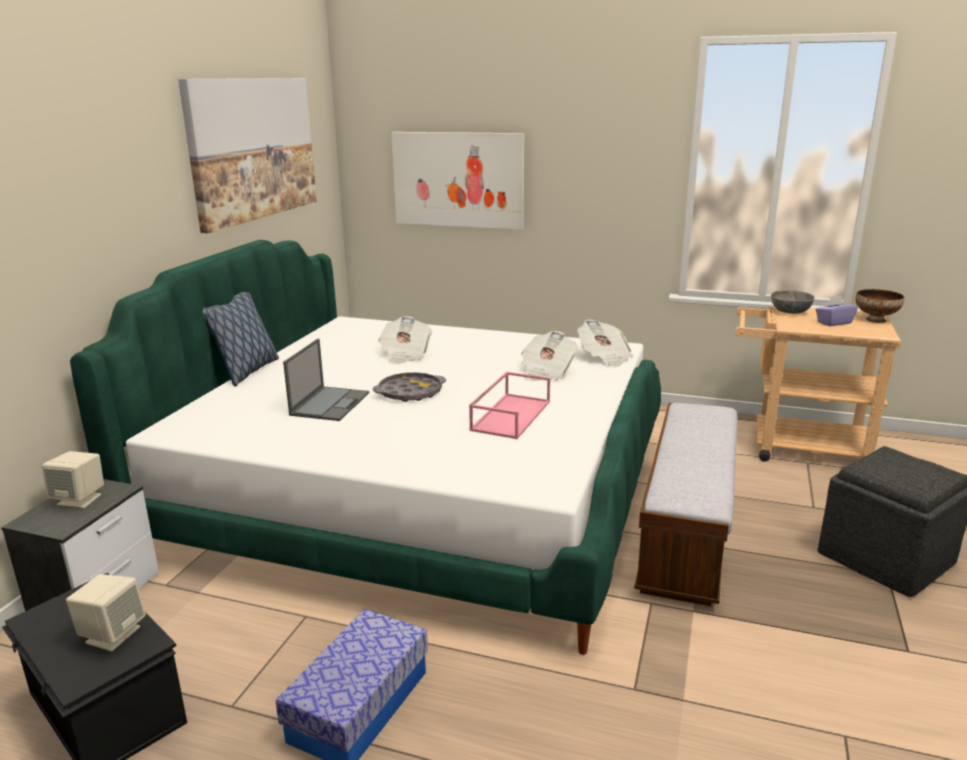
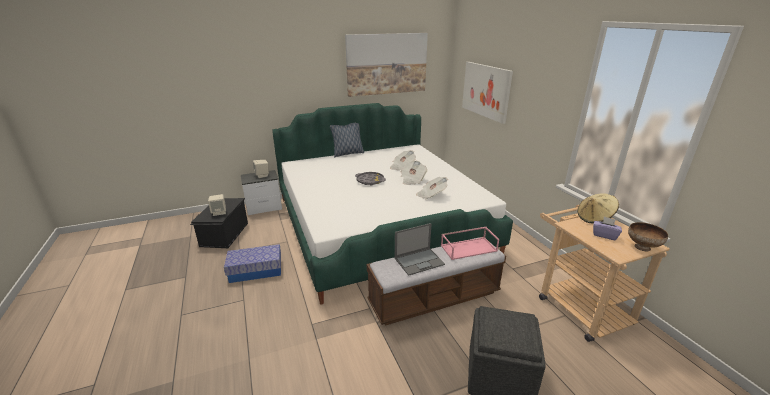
camera: 50 degrees right, 5 degrees up
laptop [283,338,369,421] -> laptop moved to [395,223,445,276]
pink tray [469,371,550,439] -> pink tray moved to [441,227,499,260]
newspaper [577,319,633,368] -> newspaper moved to [401,161,427,185]
grey bowl [771,290,815,314] -> beige hat [577,193,619,224]

